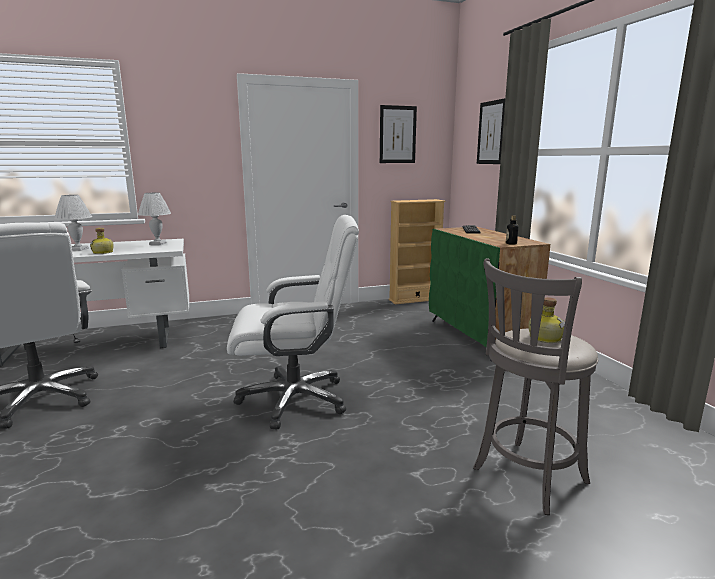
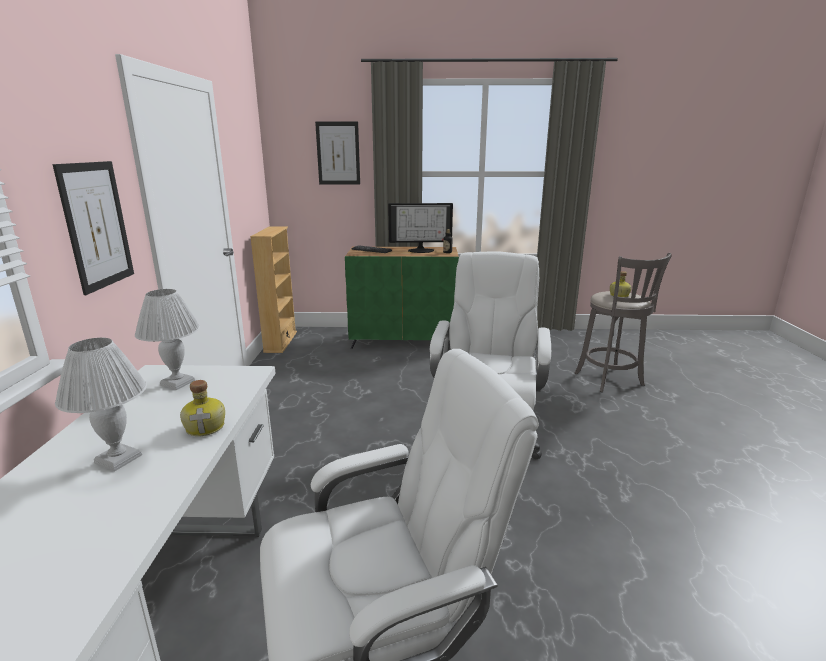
camera: 70 degrees left, 5 degrees up
picture [380,105,417,163] -> picture moved to [53,161,134,295]
none -> monitor [388,203,453,253]

